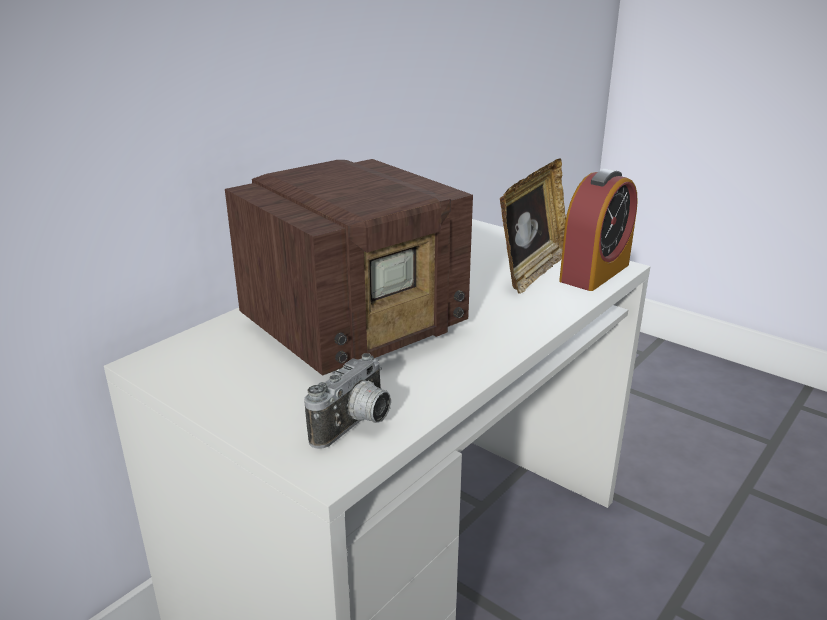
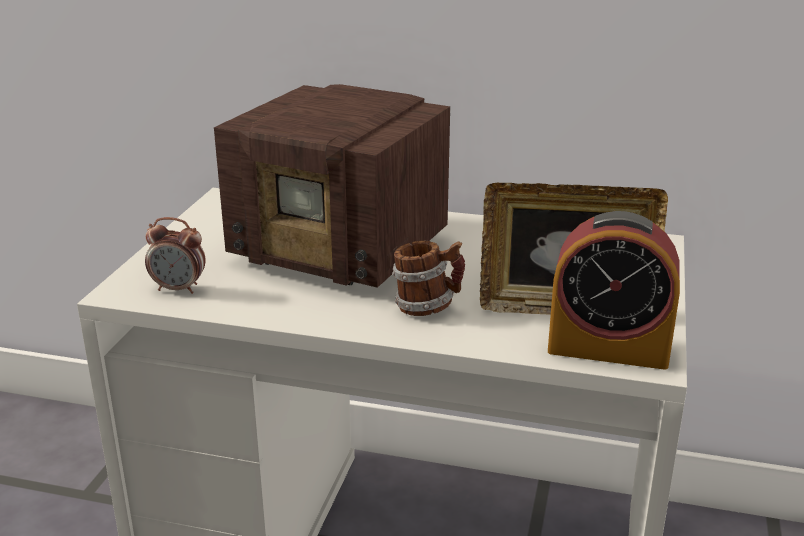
camera: 65 degrees right, 0 degrees up
camera [304,353,391,449] -> alarm clock [145,217,206,294]
none -> mug [392,241,465,316]

